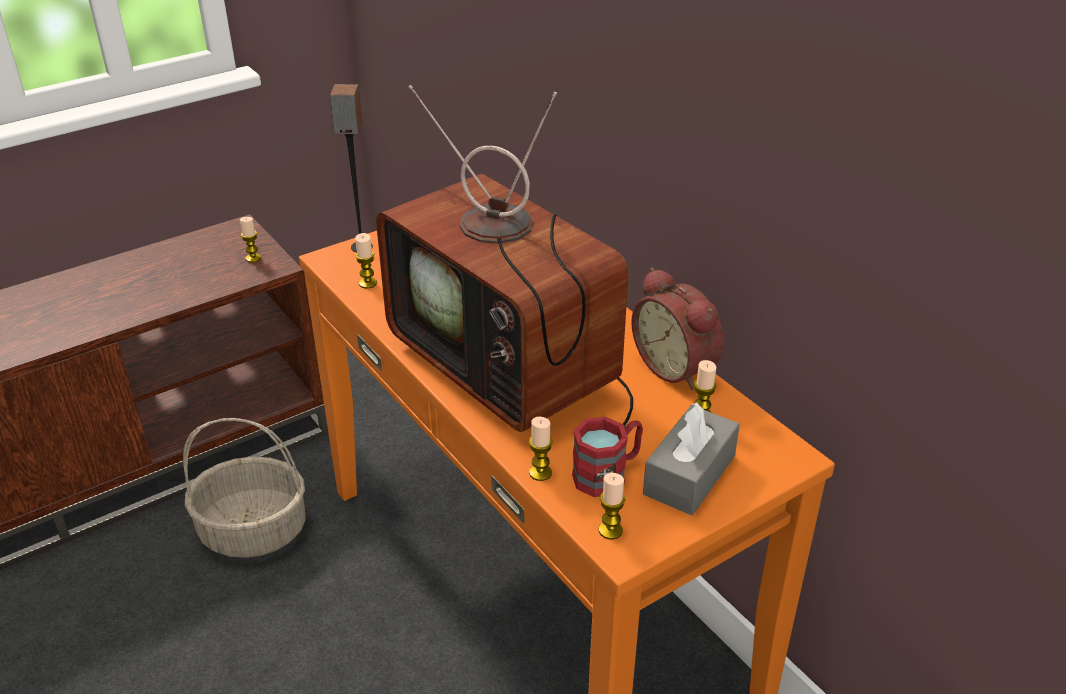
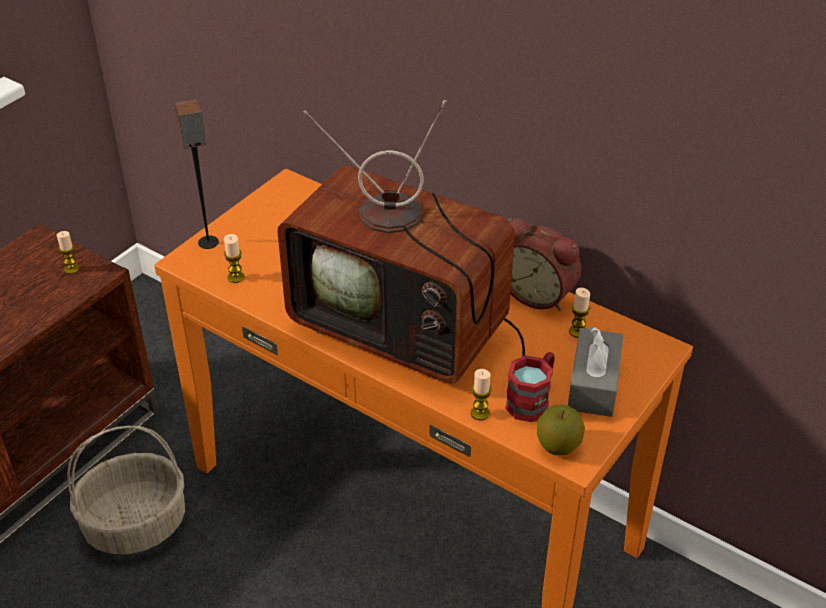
camera: 20 degrees left, 5 degrees up
candle [599,473,625,539] -> apple [537,404,585,456]

